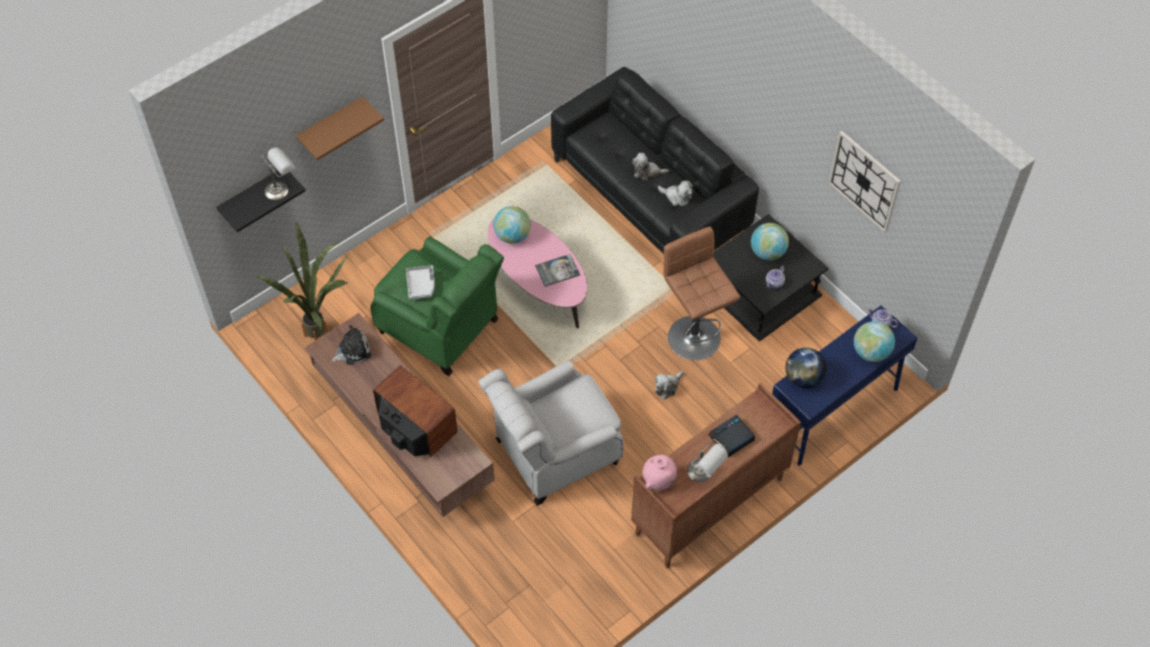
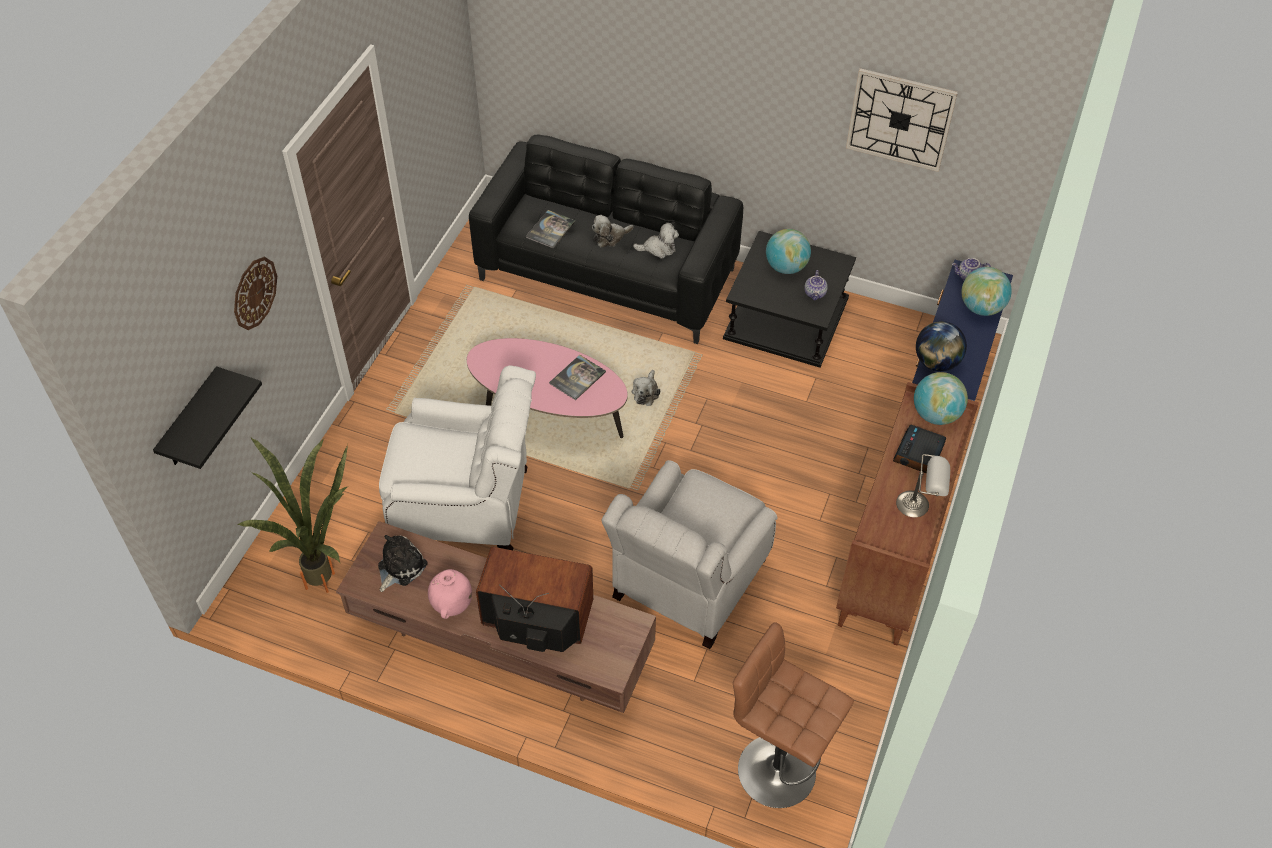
camera: 30 degrees left, 5 degrees down
white table lamp [261,147,295,200] -> none
brown shelf [296,96,384,160] -> wall clock [234,257,277,330]
green armchair [371,236,504,376] -> white armchair [379,365,536,550]
grey tray [406,265,435,300] -> none
globe [493,206,531,244] -> globe moved to [914,372,968,425]
pink vase [643,455,677,491] -> pink vase moved to [428,569,472,619]
plush toy [655,371,684,399] -> plush toy moved to [632,370,660,406]
brown stool [663,227,740,360] -> brown stool moved to [733,622,854,808]
none -> book [526,210,576,248]

